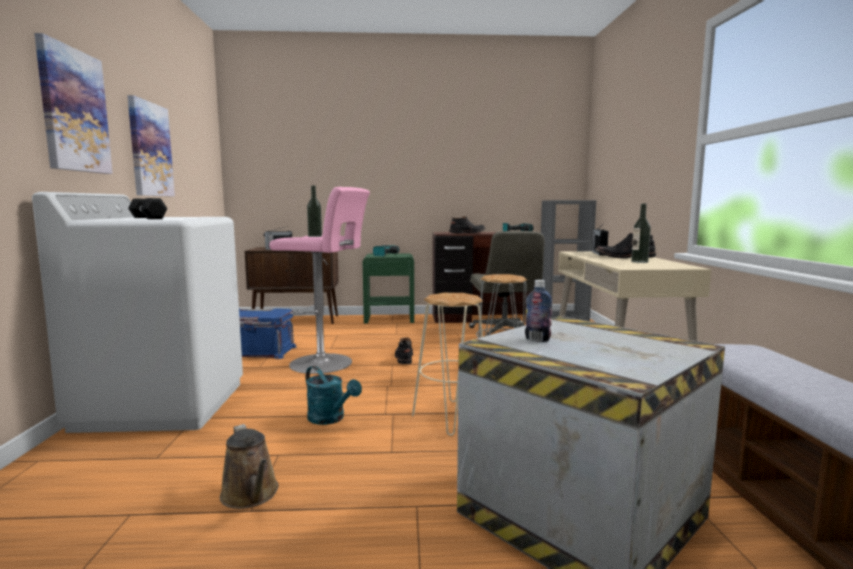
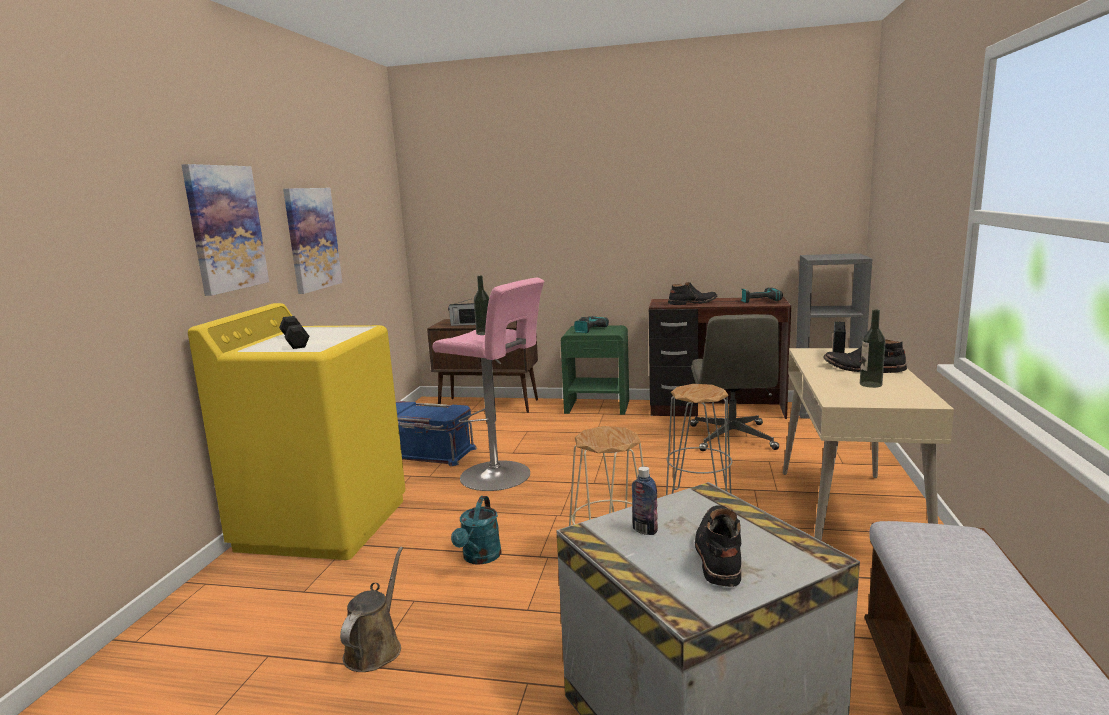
camera: 15 degrees right, 5 degrees up
white washing machine [32,192,243,433] -> yellow washing machine [188,303,406,560]
brown watering can [220,424,279,509] -> brown watering can turned 150 degrees counterclockwise [340,547,403,672]
turquoise watering can [306,366,362,425] -> turquoise watering can turned 45 degrees clockwise [451,496,502,565]
black boot [395,337,413,364] -> black boot moved to [695,505,741,587]

